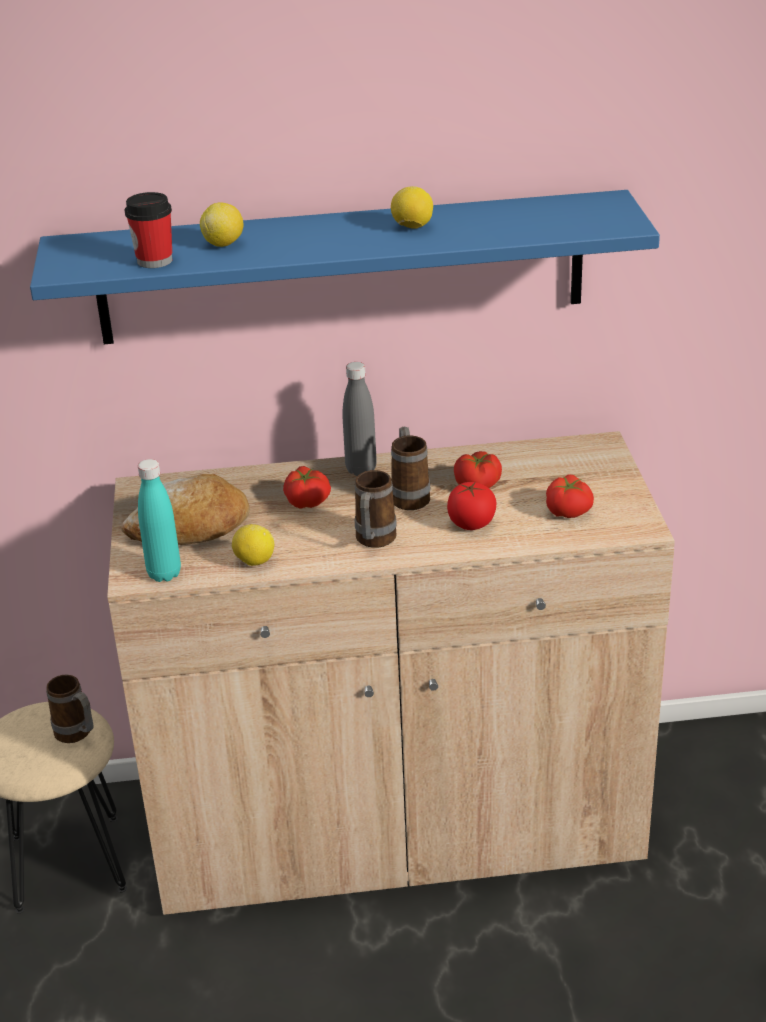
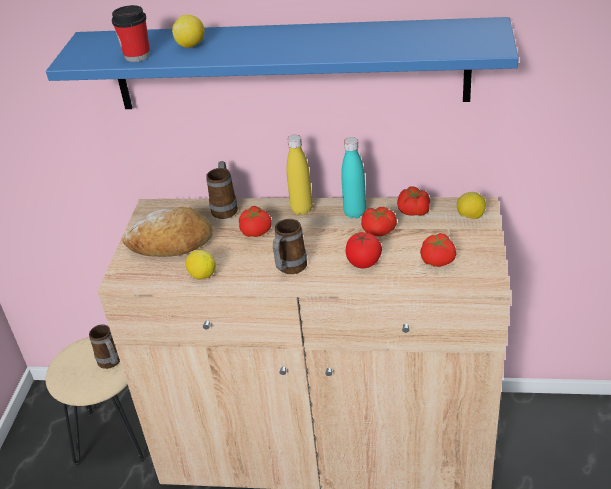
camera: 15 degrees right, 5 degrees up
turquoise bottle [138,459,181,582] -> turquoise bottle moved to [341,137,366,218]
grey bottle [342,362,377,476] -> yellow bottle [286,135,313,215]
lemon [391,186,433,229] -> lemon moved to [457,192,486,219]
mug [391,427,430,510] -> mug moved to [206,161,238,219]
none -> tomato [397,186,430,216]

